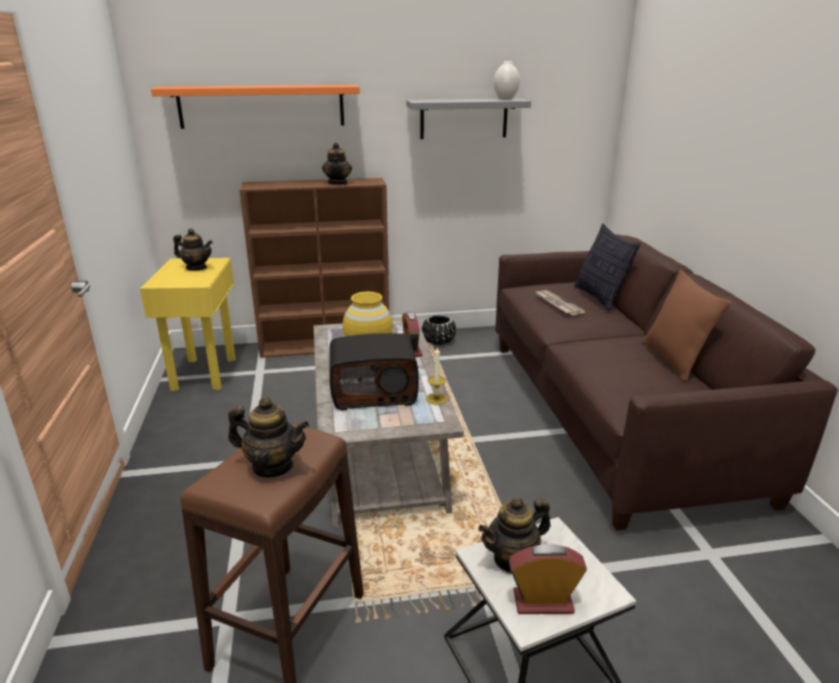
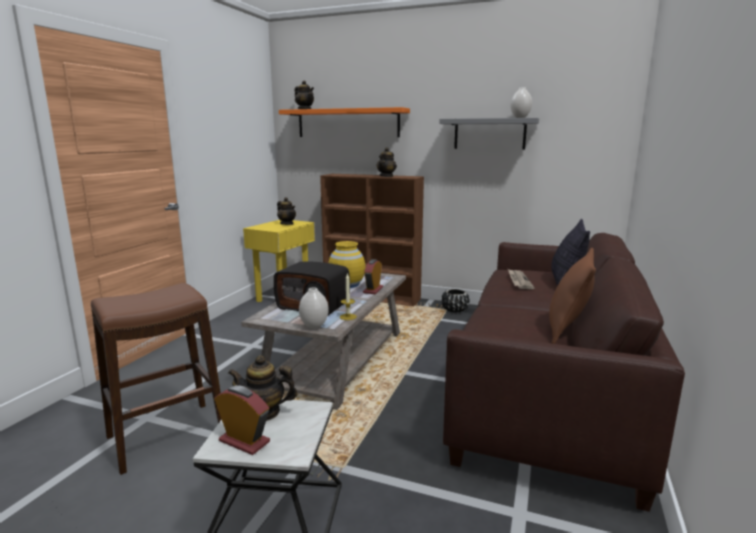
camera: 30 degrees right, 10 degrees down
teapot [228,397,309,477] -> teapot moved to [294,80,314,109]
none -> white vase [299,287,329,329]

